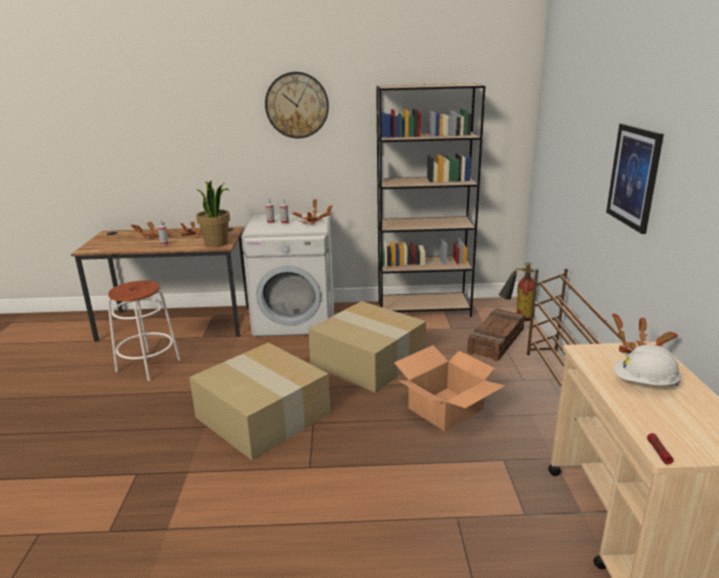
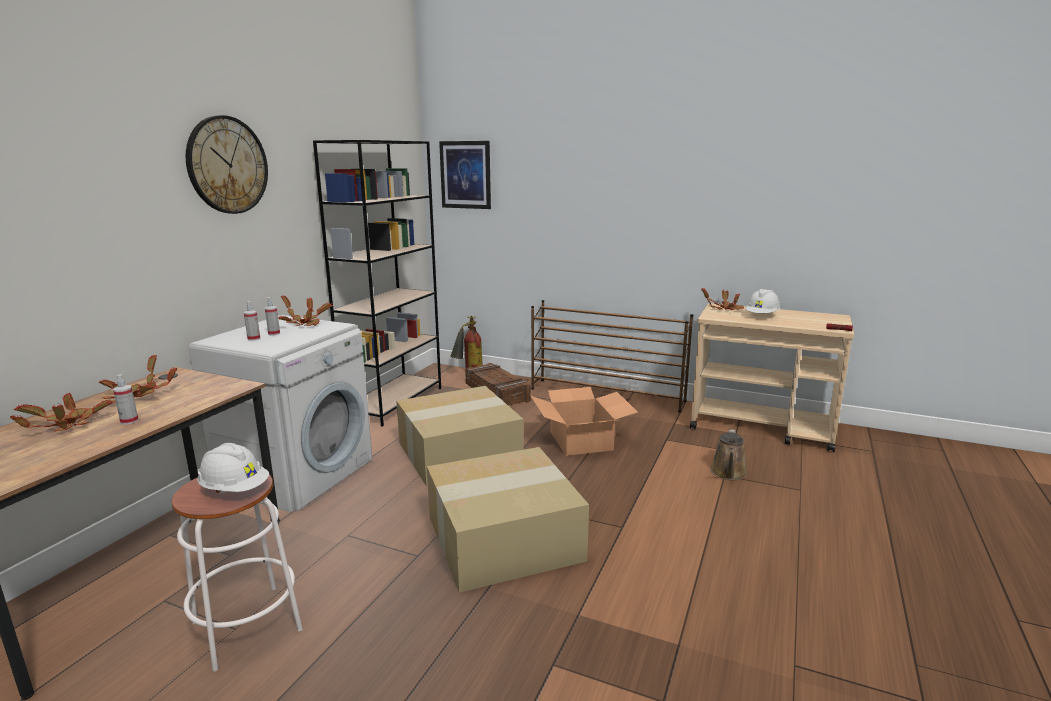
camera: 65 degrees left, 5 degrees down
potted plant [196,180,230,247] -> none
picture [606,123,664,234] -> picture moved to [439,141,491,209]
none -> white hard hat [197,443,269,492]
none -> brown watering can [710,429,747,480]

